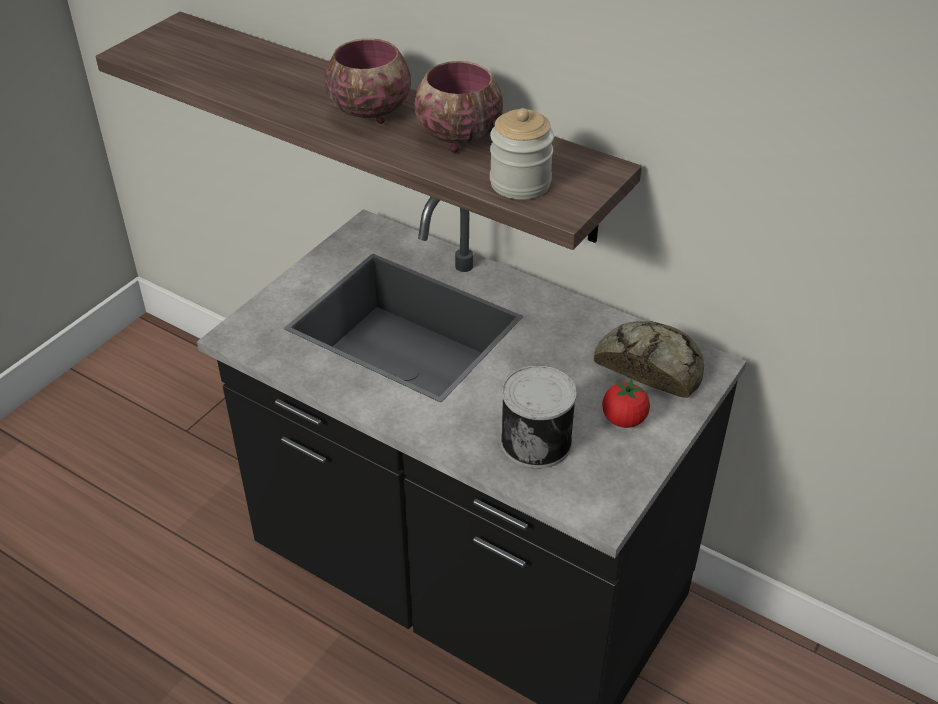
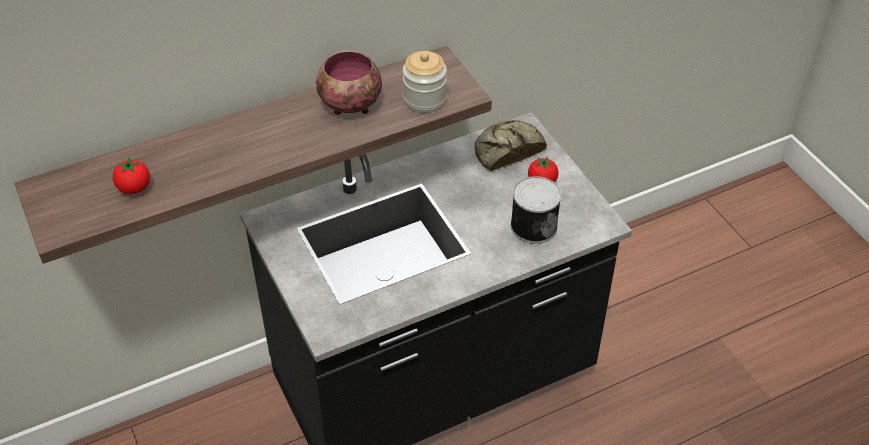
camera: 60 degrees left, 5 degrees up
bowl [325,38,411,124] -> none
none -> tomato [113,157,150,194]

